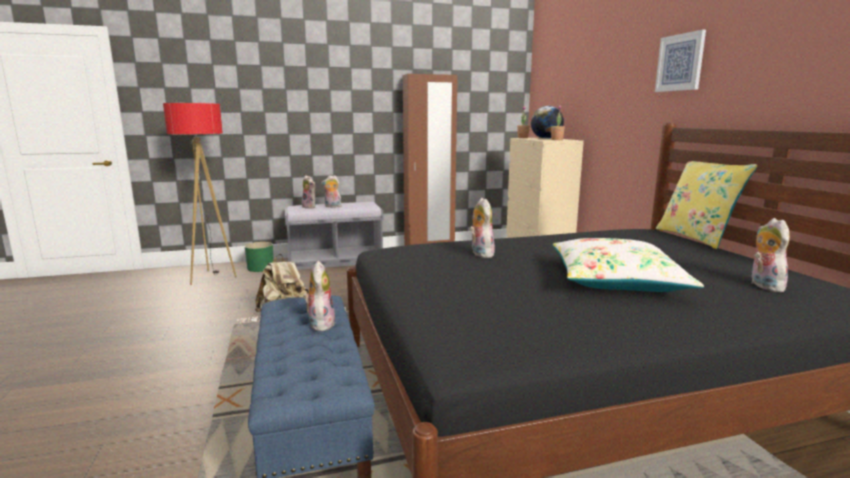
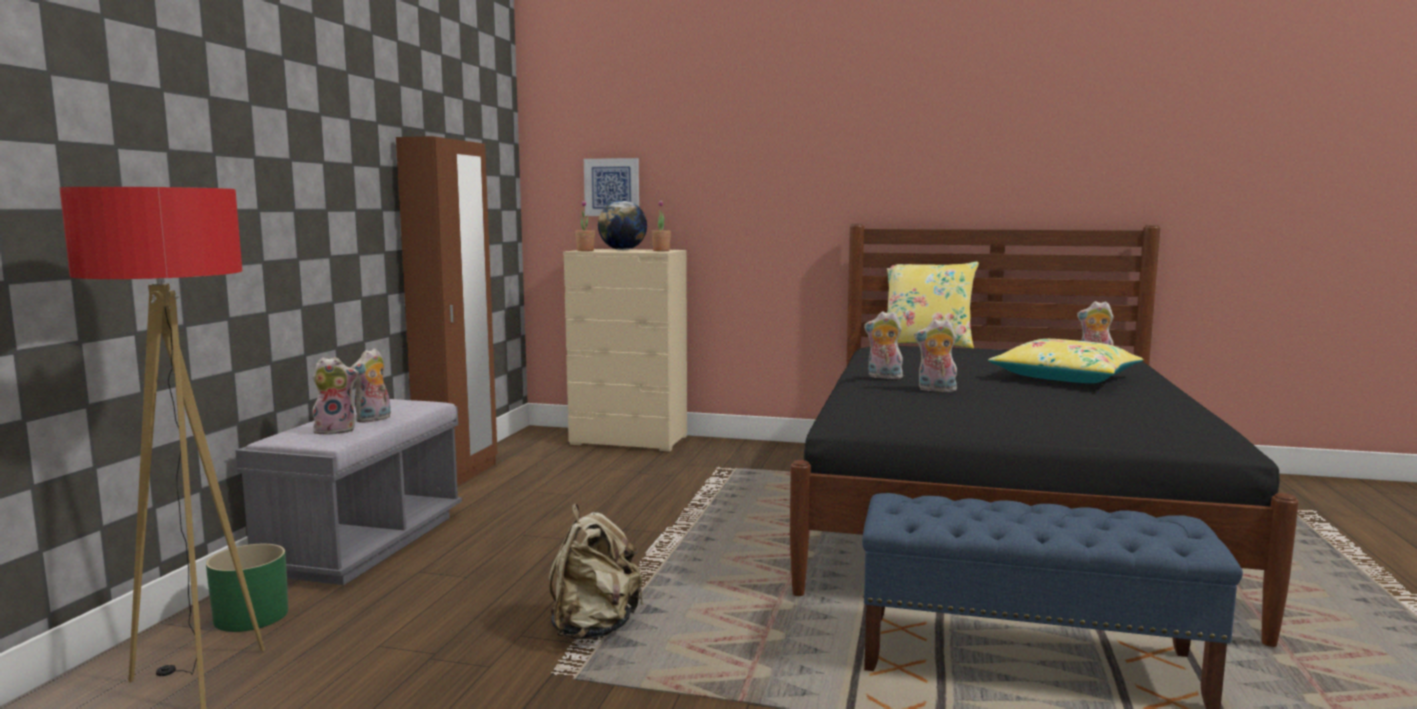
camera: 60 degrees left, 5 degrees down
plush toy [303,261,336,331] -> plush toy moved to [864,312,903,379]
white pillow [553,238,704,292] -> yellow pillow [988,339,1144,383]
picture [655,30,706,92] -> picture moved to [584,158,639,216]

